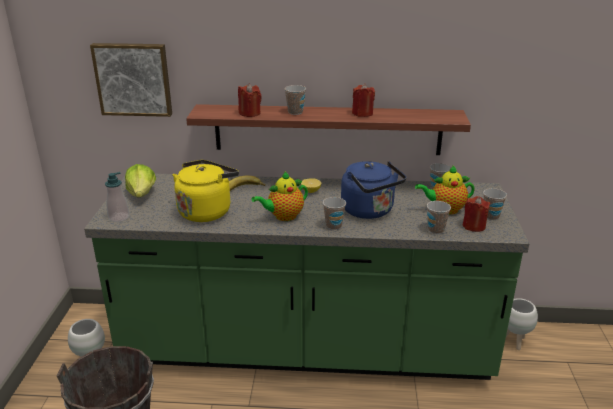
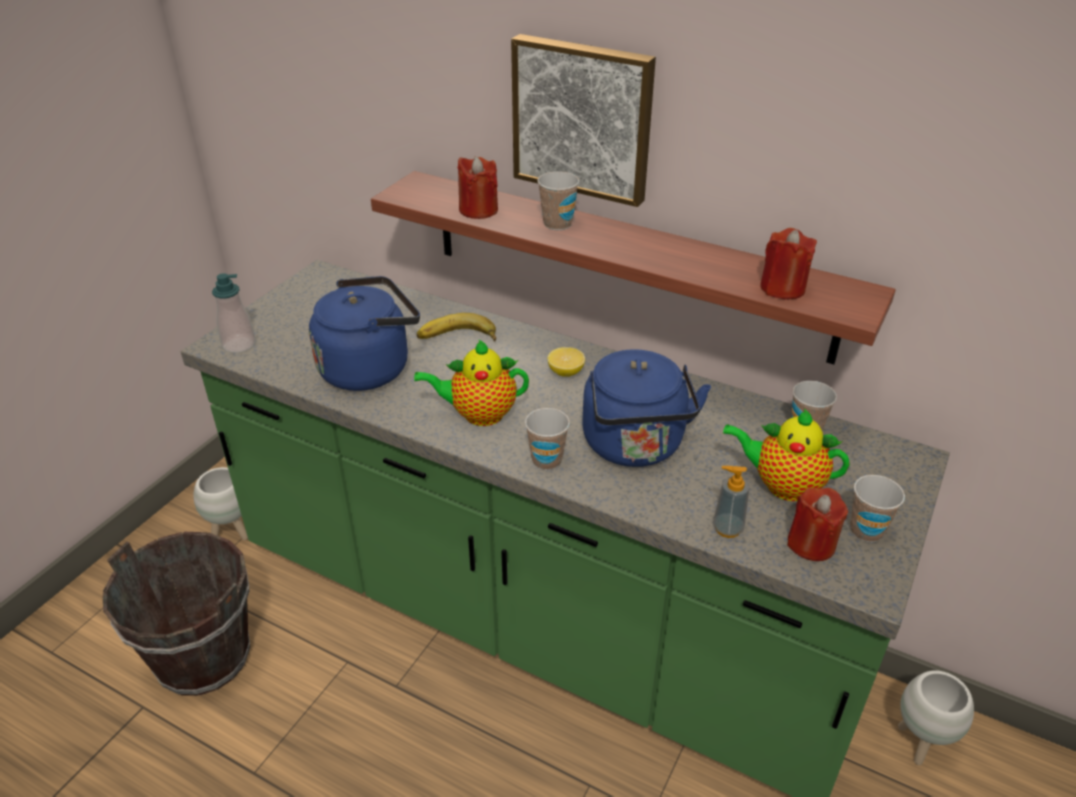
camera: 25 degrees right, 10 degrees up
picture [90,43,172,117] -> picture moved to [511,34,656,207]
lettuce [125,164,156,197] -> none
yellow kettle [173,160,239,222] -> blue kettle [309,276,420,391]
red candle [352,83,375,117] -> red candle moved to [760,228,817,299]
cup [427,201,451,234] -> soap dispenser [713,466,750,538]

